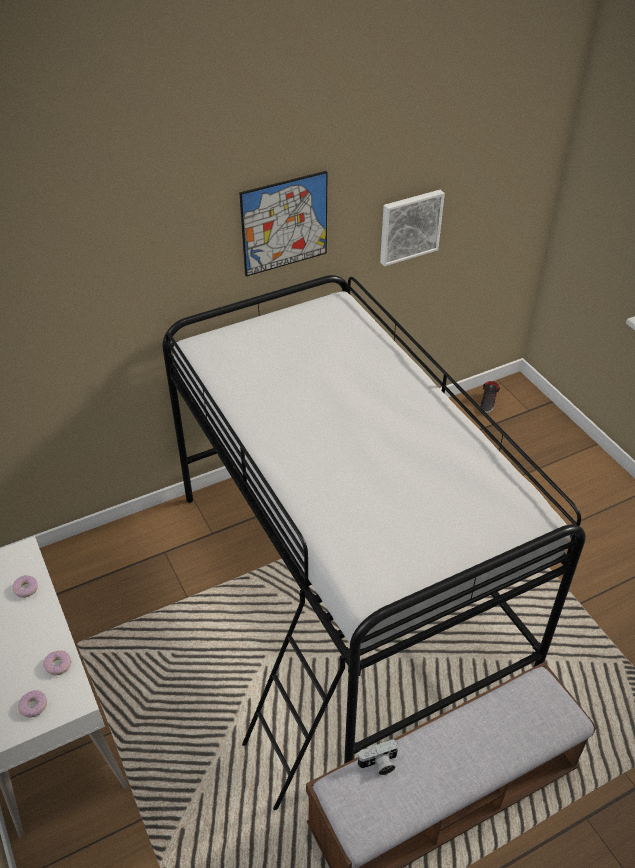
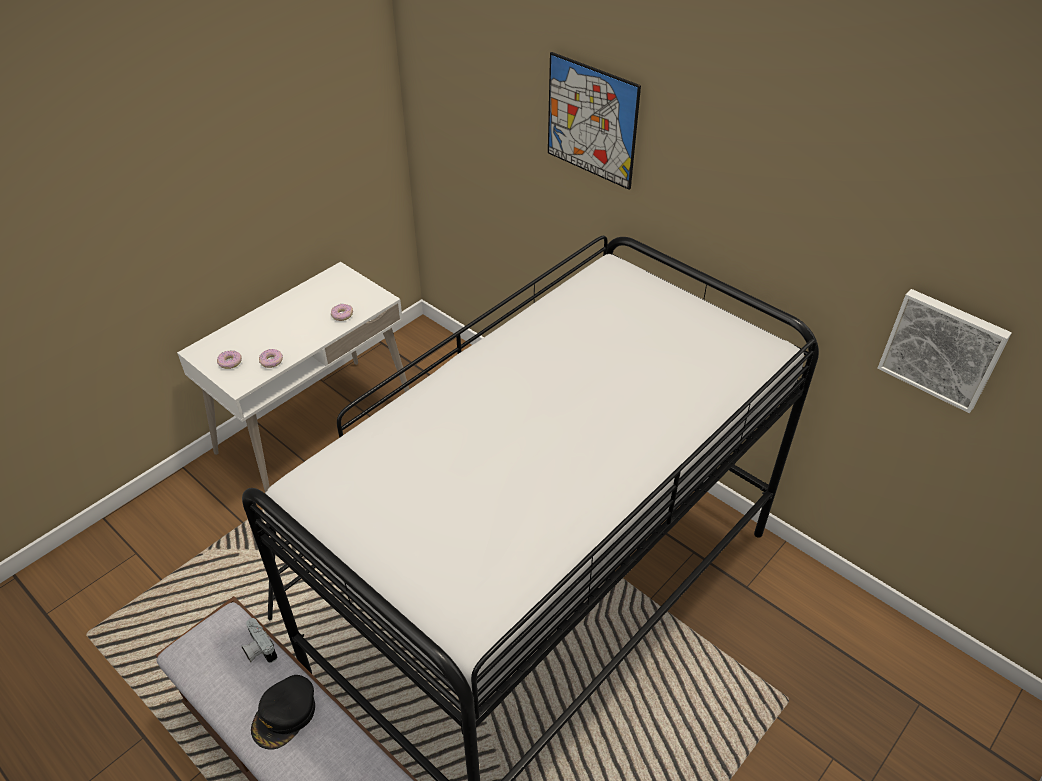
camera: 70 degrees right, 0 degrees up
picture [239,171,327,277] -> picture moved to [548,52,641,190]
black shoe [480,381,500,413] -> none
none -> black cap [251,675,315,750]

